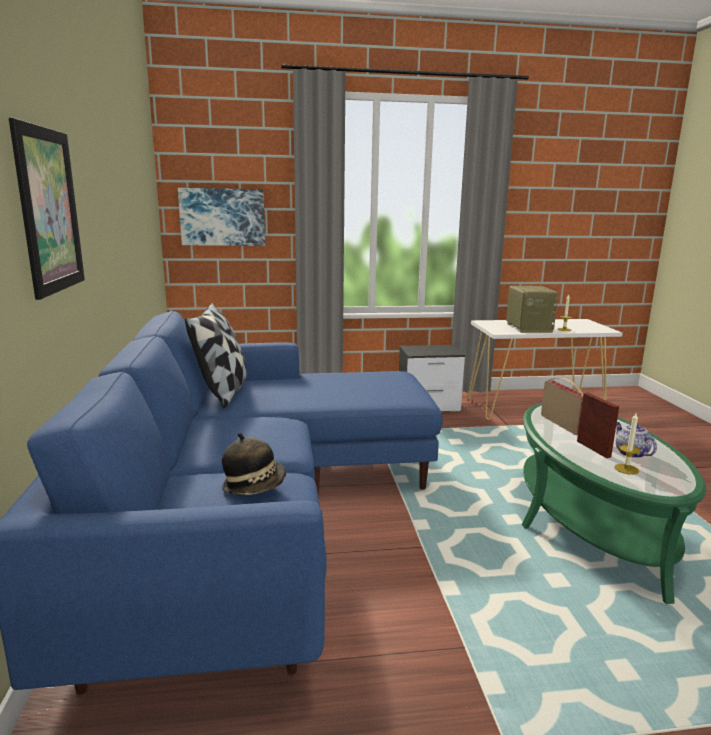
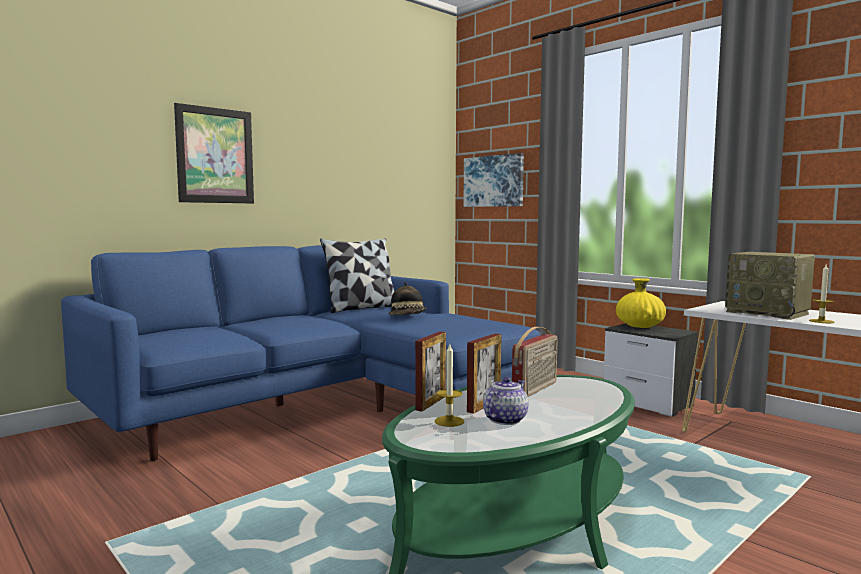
camera: 55 degrees right, 10 degrees down
hat [222,433,286,495] -> hat moved to [389,282,427,315]
radio [506,286,558,333] -> radio turned 90 degrees clockwise [725,252,815,320]
none -> picture frame [415,331,446,412]
none -> yellow vase [616,278,666,328]

